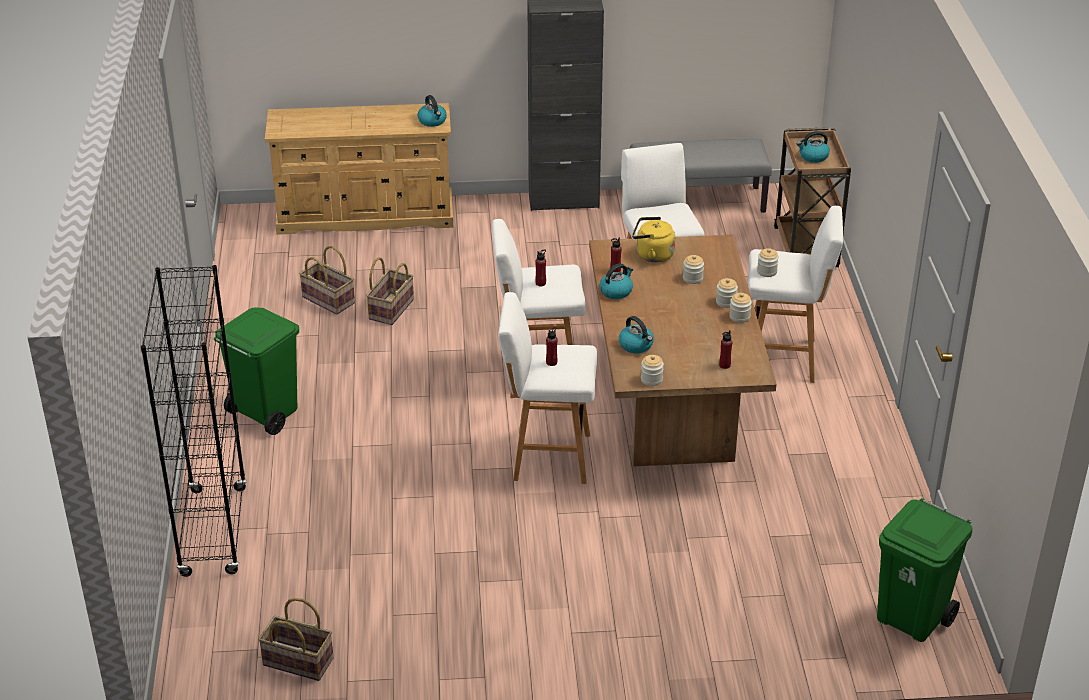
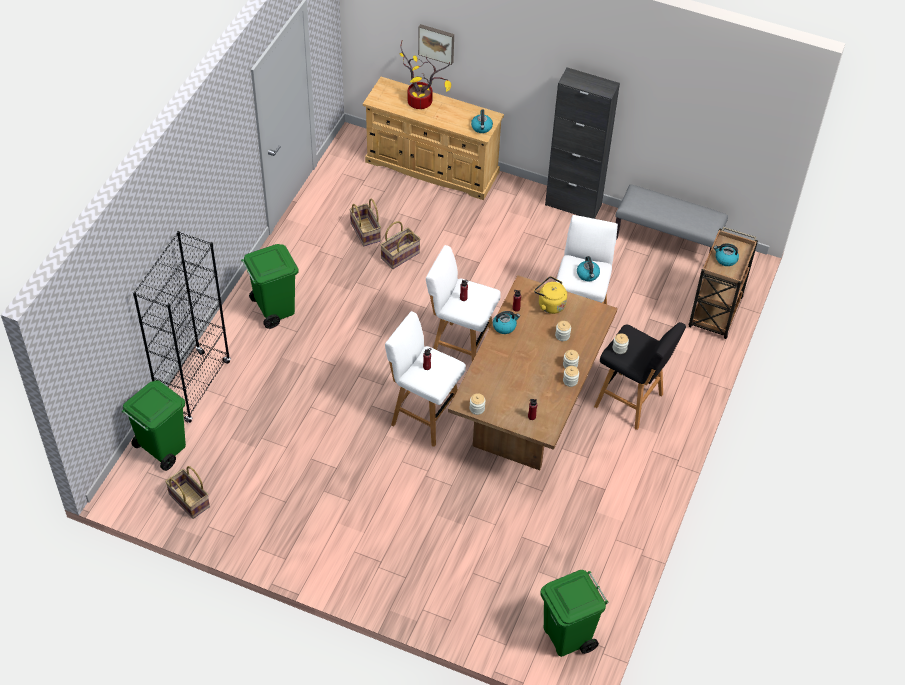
camera: 25 degrees right, 15 degrees up
kettle [619,316,654,353] -> kettle moved to [577,256,600,281]
white stool [748,206,843,383] -> black stool [594,322,686,430]
none -> green trash can [121,380,186,471]
none -> potted plant [400,42,451,109]
none -> picture [418,24,454,65]

